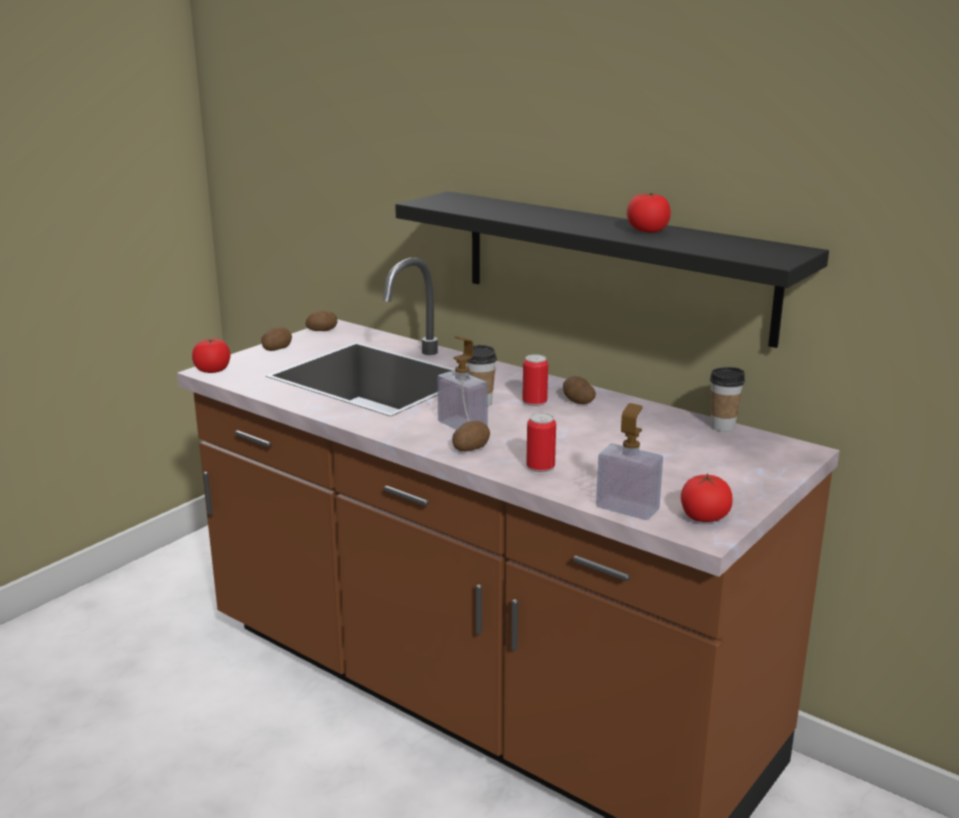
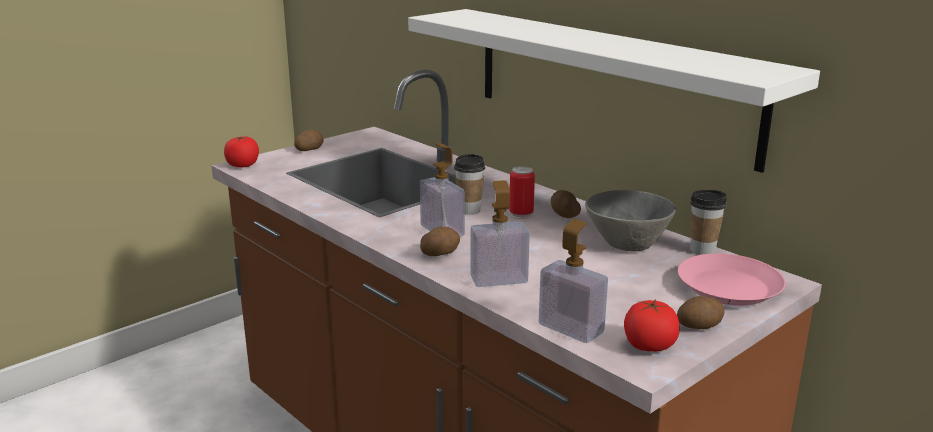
camera: 10 degrees right, 0 degrees up
potato [306,310,337,331] -> potato moved to [677,296,724,329]
black shelf [395,191,829,348] -> white shelf [408,9,820,173]
can [526,413,556,475] -> soap dispenser [470,180,530,287]
tomato [627,193,671,233] -> none
none -> grey bowl [585,190,676,252]
none -> pink plate [678,253,786,306]

